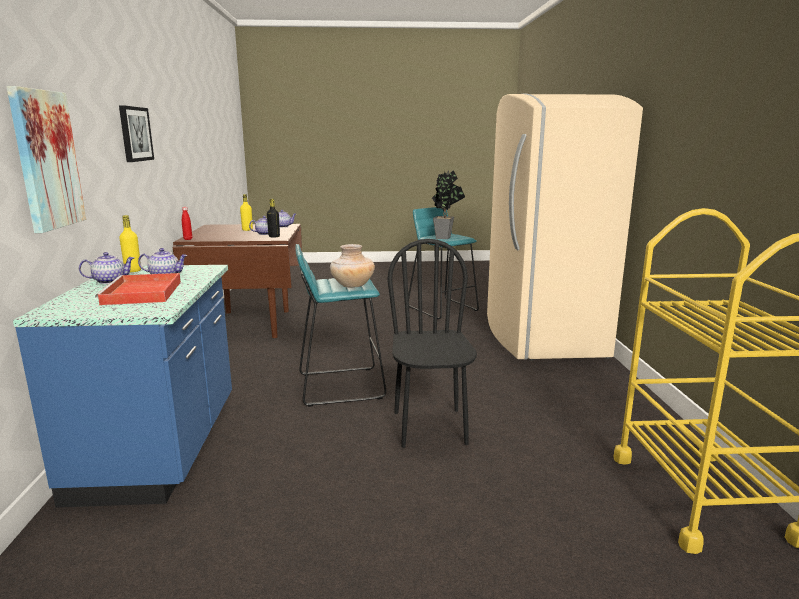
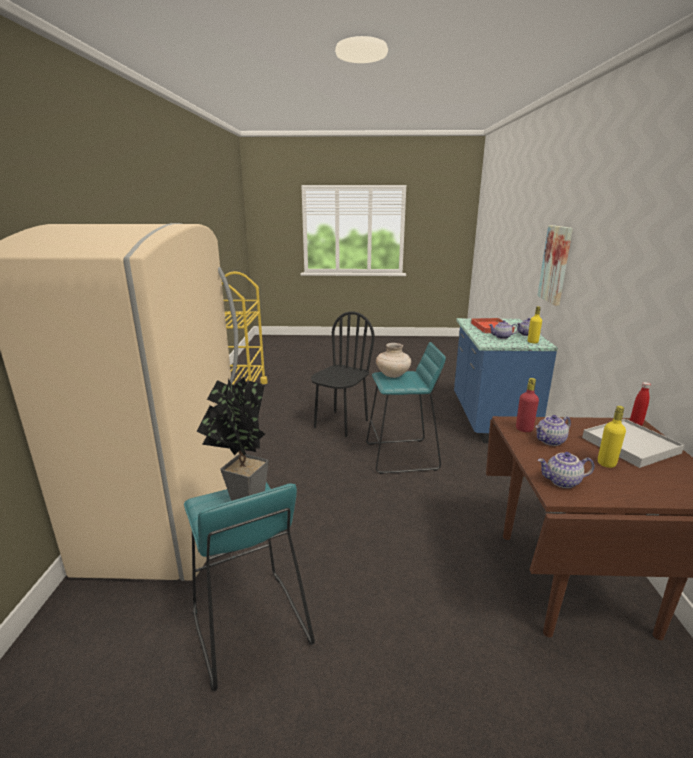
camera: 175 degrees left, 5 degrees up
picture [119,105,154,162] -> none
black bottle [267,199,280,238] -> red bottle [516,378,539,432]
black chair [387,239,477,448] -> black chair turned 150 degrees counterclockwise [311,311,375,437]
none -> white tray [582,419,684,468]

